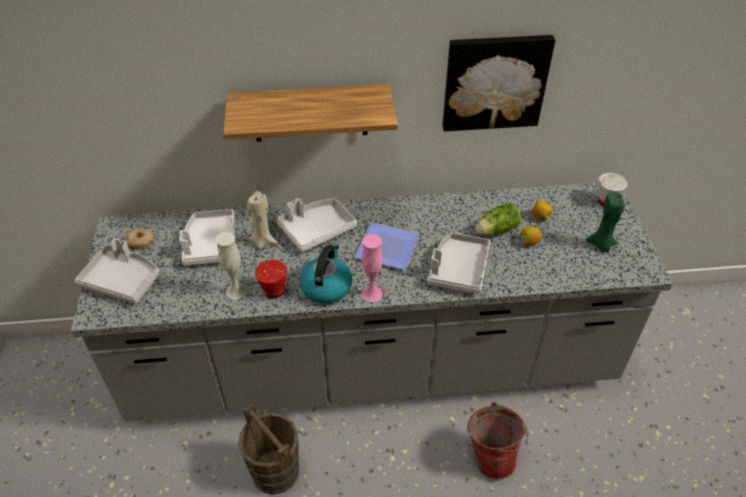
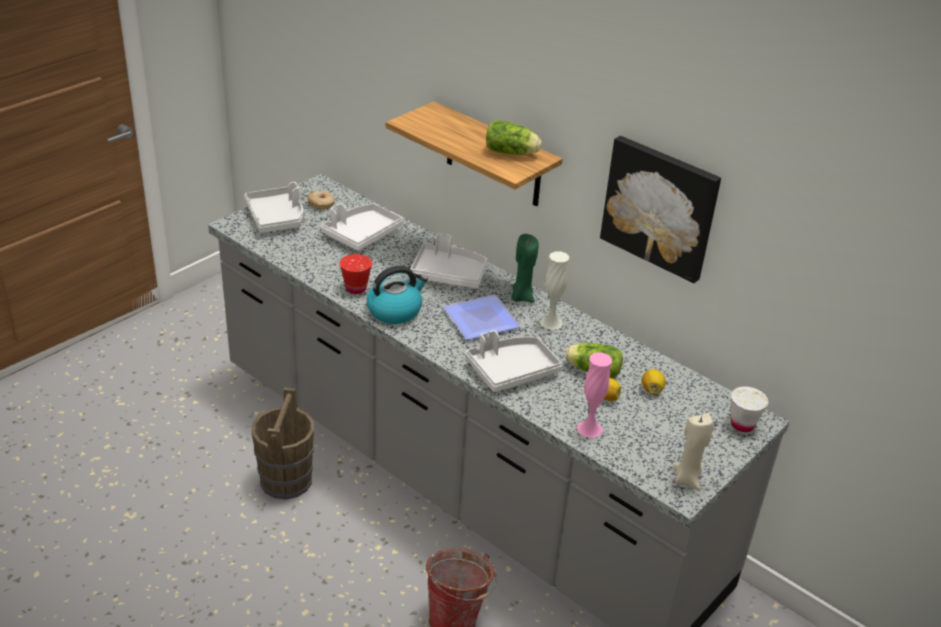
camera: 45 degrees right, 10 degrees down
white vase [215,232,248,300] -> white vase moved to [540,251,570,330]
beige candle [247,191,278,250] -> beige candle moved to [673,413,713,491]
pink vase [361,234,383,302] -> pink vase moved to [577,352,612,438]
green candle [586,193,625,252] -> green candle moved to [511,234,539,303]
none -> lettuce [486,120,542,155]

